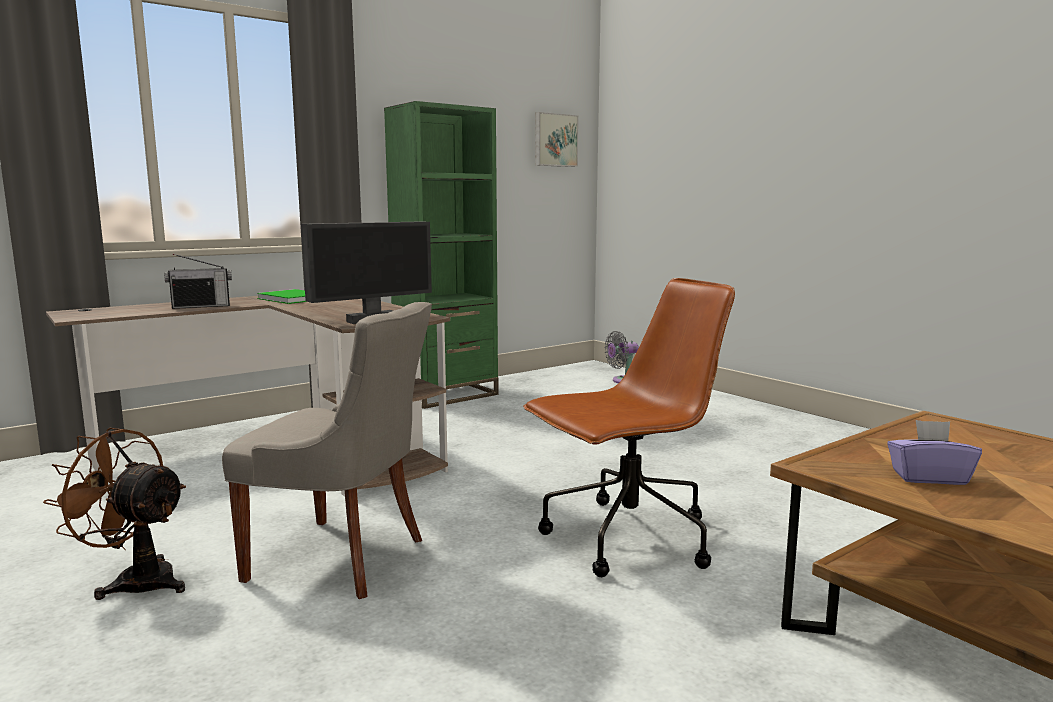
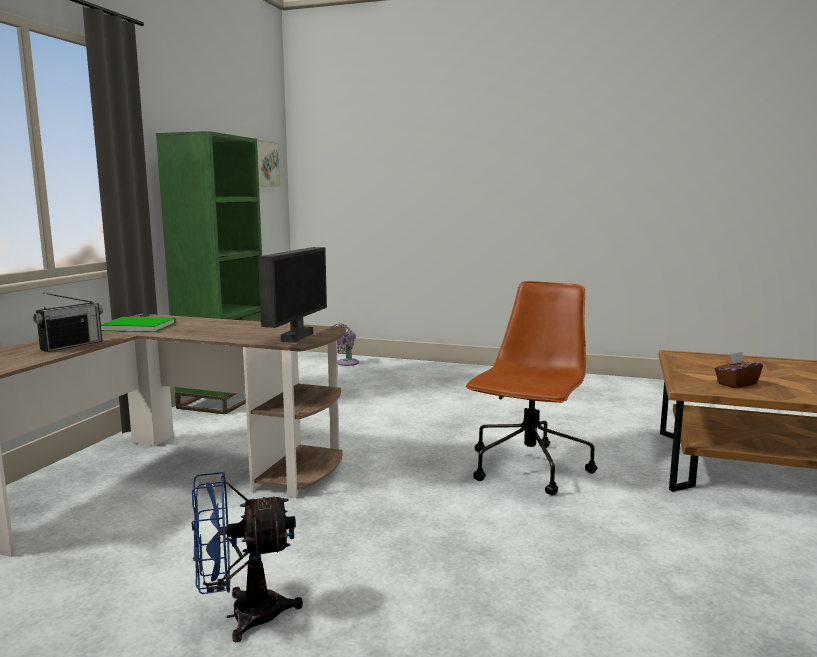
camera: 35 degrees left, 0 degrees up
brown fan [43,428,186,600] -> blue fan [191,472,303,642]
grey chair [222,302,432,599] -> none
purple tissue box [887,420,982,485] -> brown tissue box [715,352,763,388]

